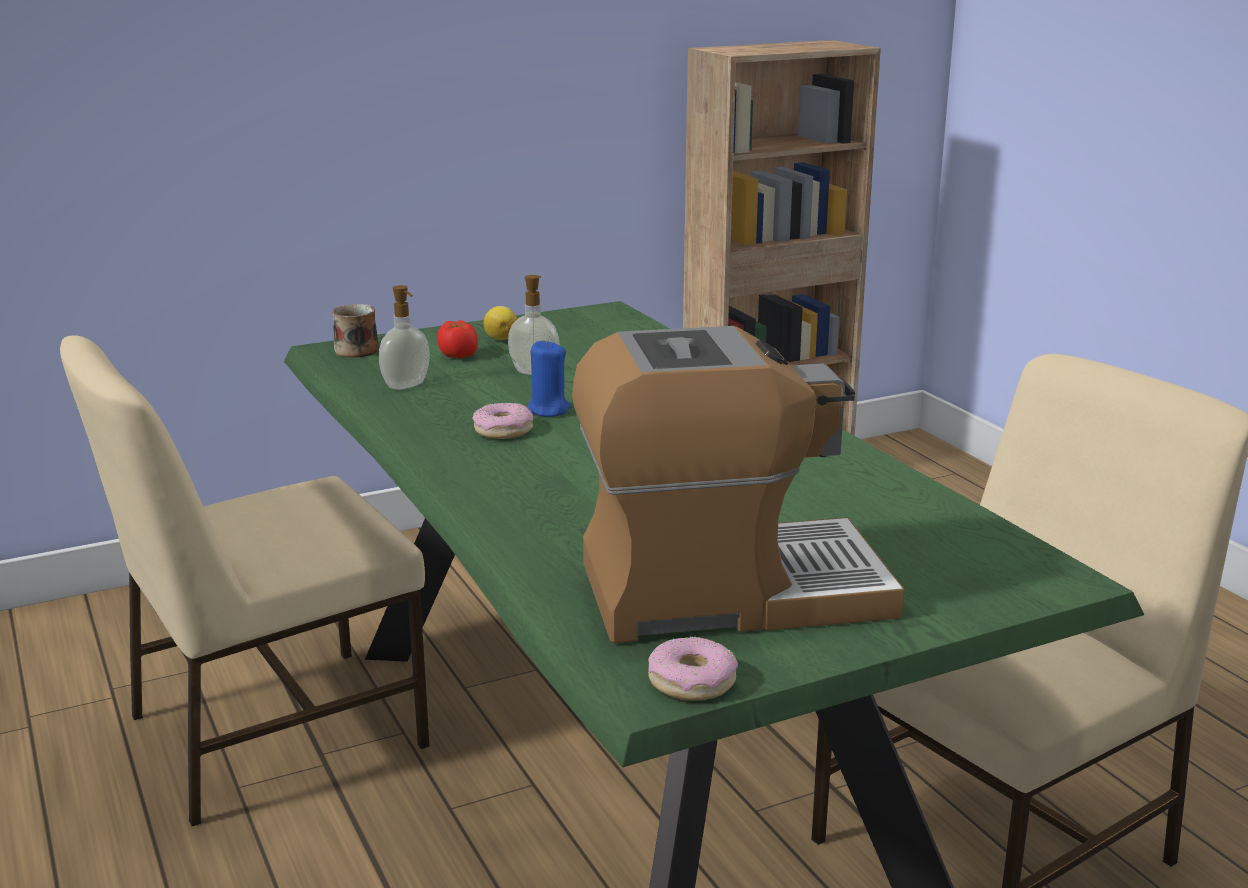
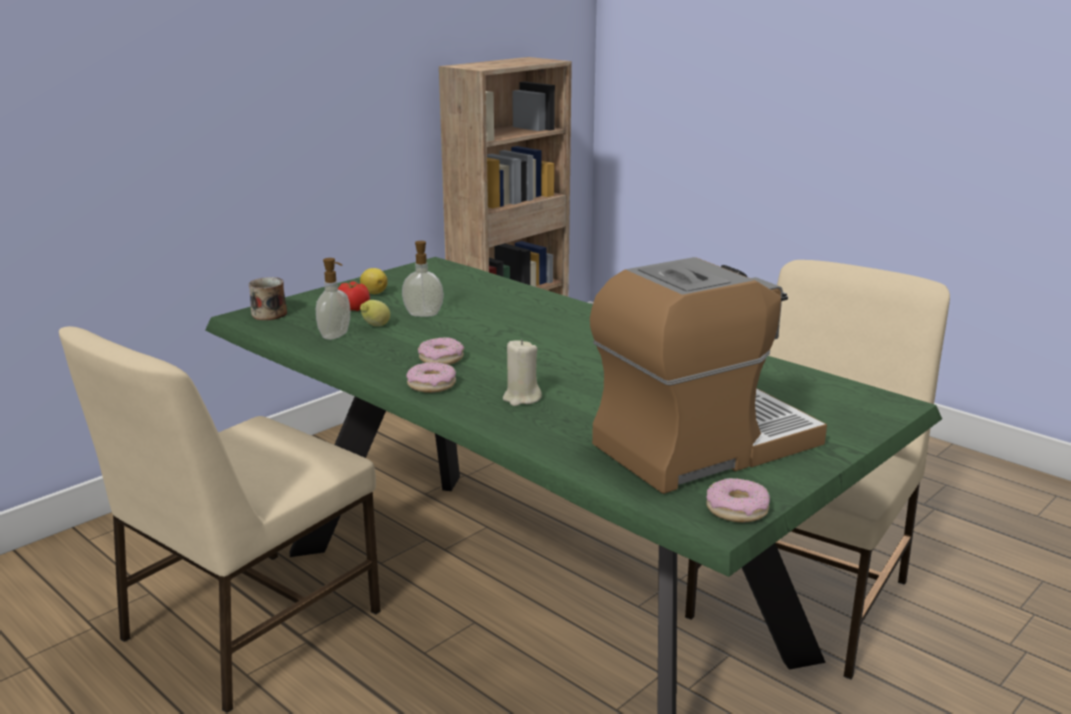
camera: 20 degrees left, 0 degrees up
blue candle [527,340,571,417] -> none
none -> lemon [360,300,390,326]
none -> donut [406,362,456,393]
none -> beige candle [503,339,542,406]

